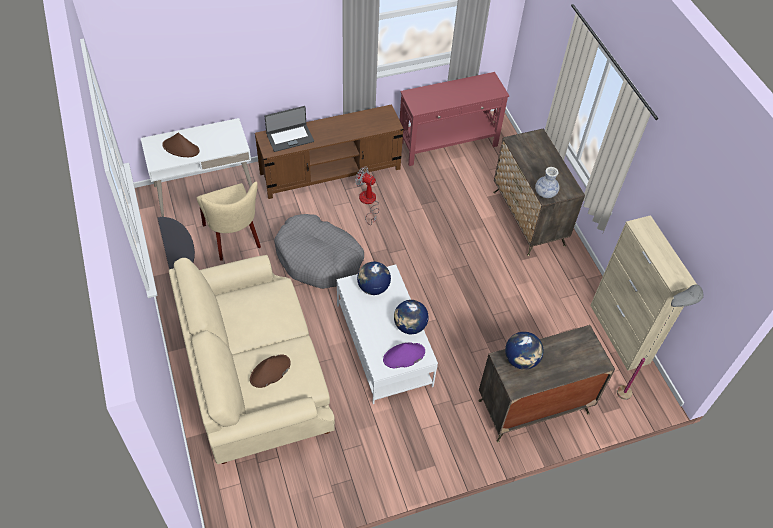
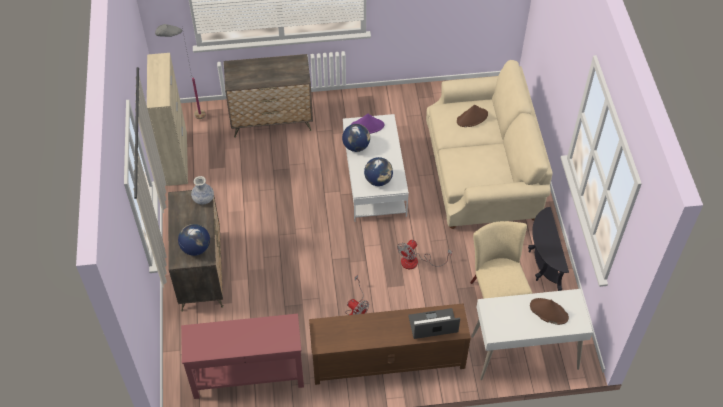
camera: 165 degrees left, 0 degrees up
grey dog bed [274,214,364,289] -> fan [397,240,452,269]
globe [505,332,543,370] -> globe moved to [178,224,210,256]

